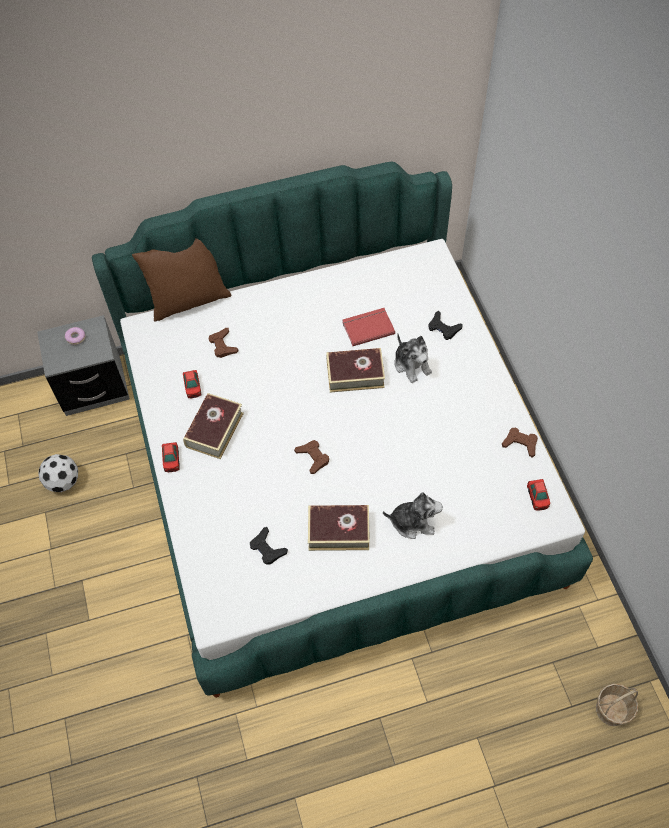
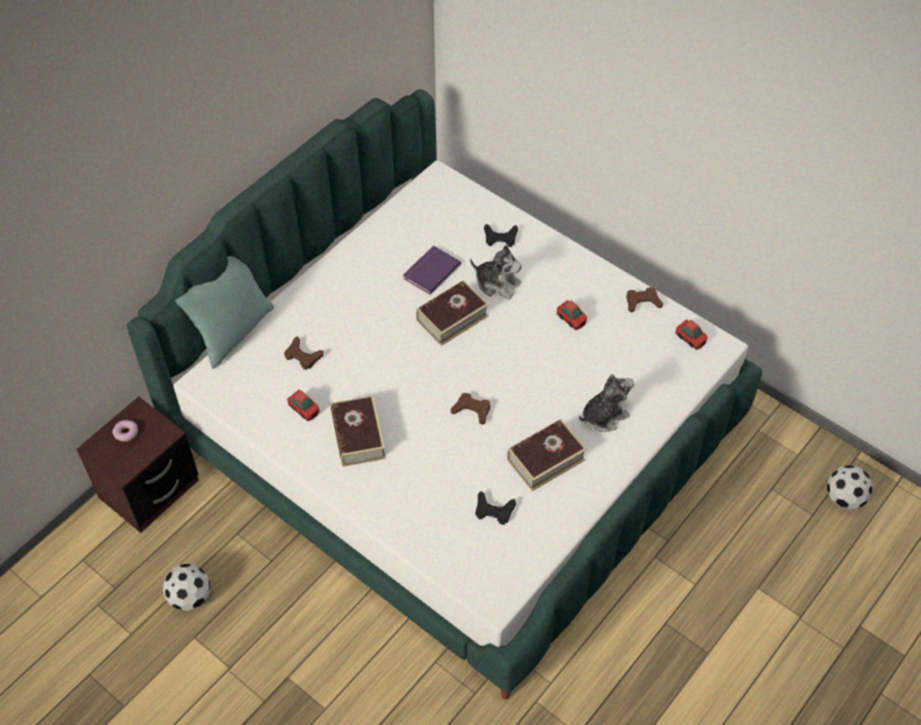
camera: 35 degrees left, 5 degrees down
grey nightstand [37,315,130,416] -> brown nightstand [77,396,199,533]
brown pillow [132,238,231,322] -> turquoise pillow [176,256,274,369]
toy car [162,442,180,472] -> toy car moved to [557,300,587,330]
red book [342,308,395,346] -> purple book [403,245,461,295]
basket [596,684,638,726] -> football [827,465,873,510]

